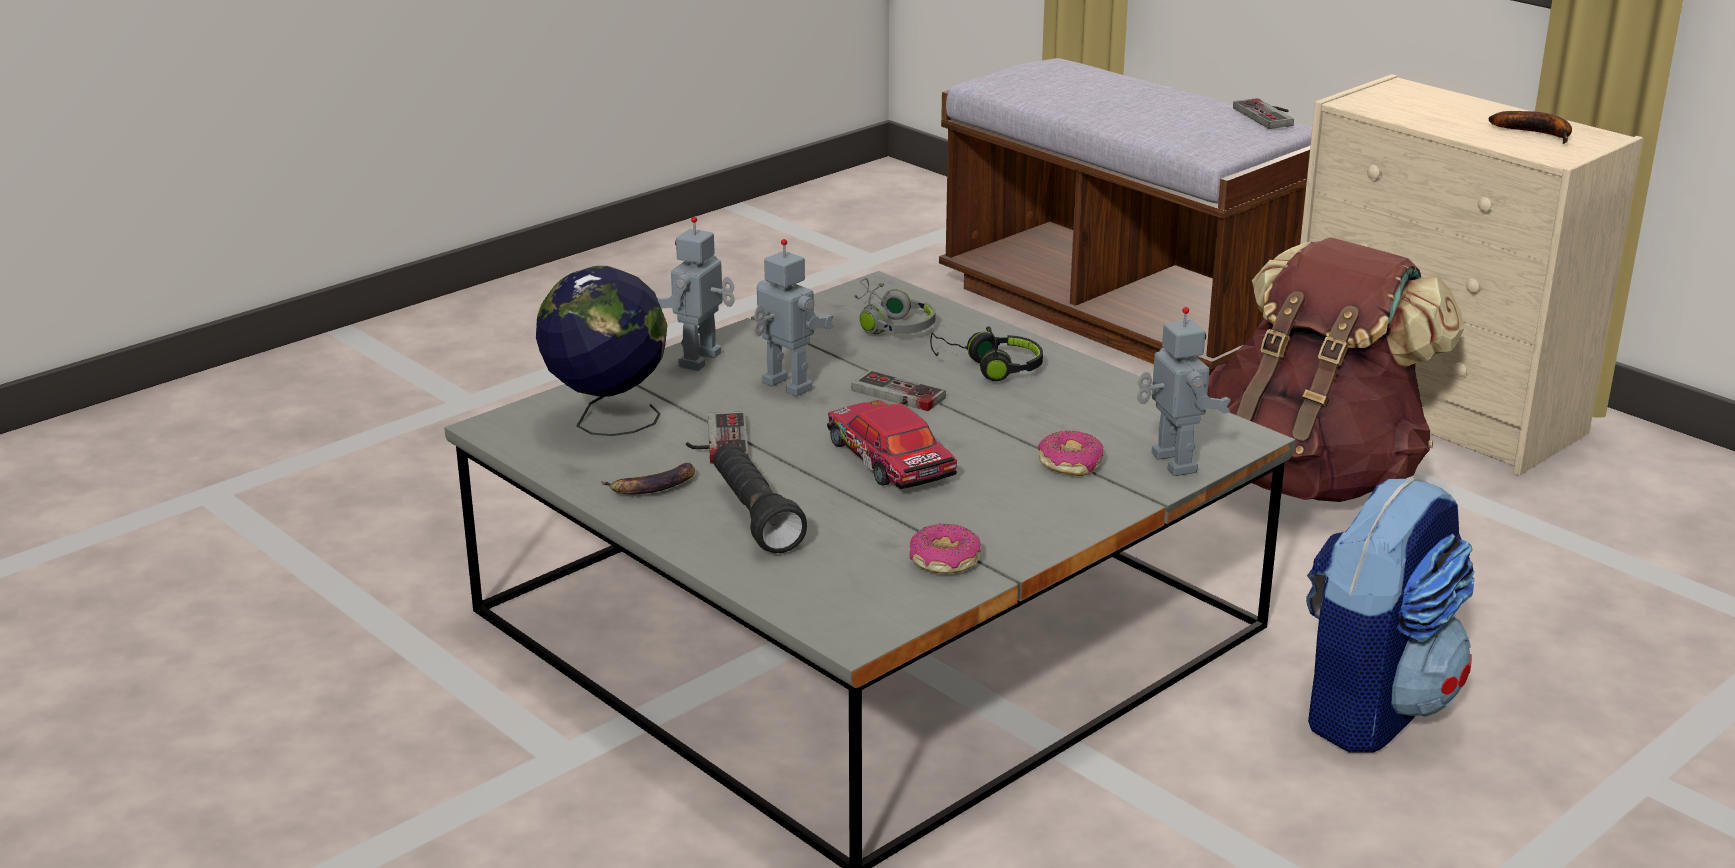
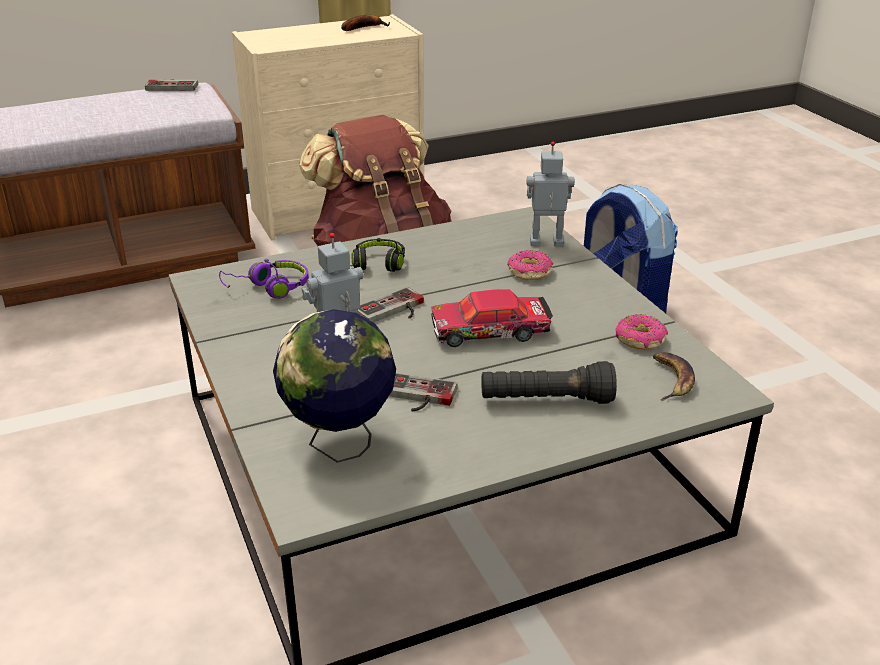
camera: 70 degrees left, 5 degrees up
banana [601,463,695,495] -> banana moved to [653,352,695,401]
toy robot [657,217,735,371] -> none
grey headphones [853,278,936,334] -> purple headphones [219,259,309,299]

